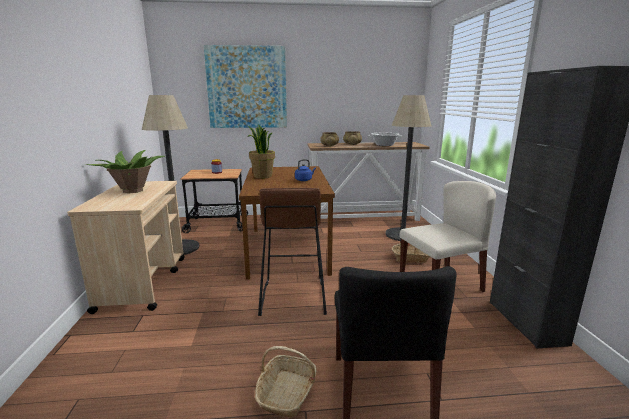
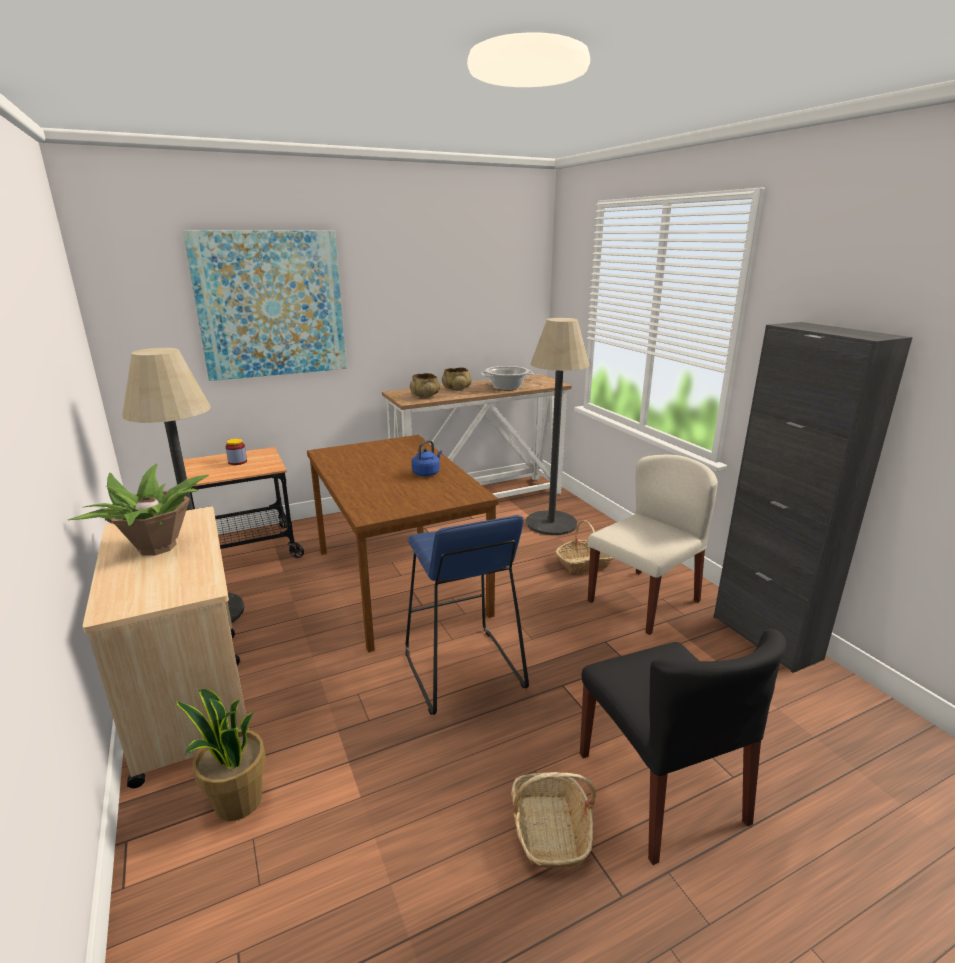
camera: 20 degrees left, 5 degrees up
potted plant [247,124,275,179] -> potted plant moved to [175,689,266,821]
brown stool [258,188,327,316] -> blue stool [405,515,529,715]

